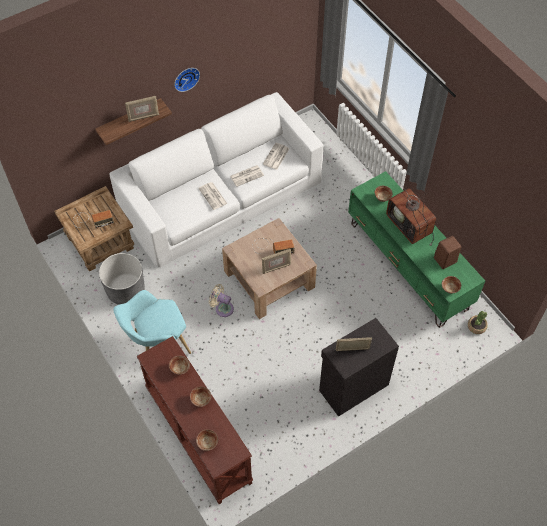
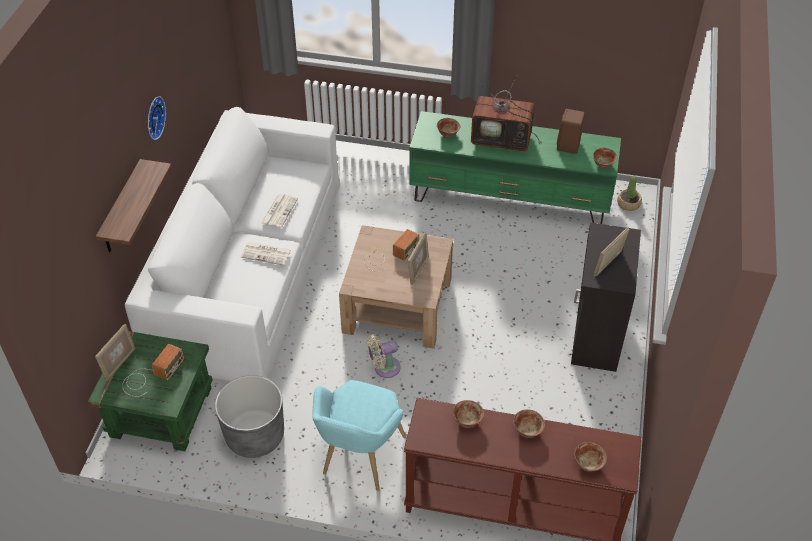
camera: 45 degrees left, 10 degrees down
brown side table [54,186,134,272] -> green side table [88,331,213,451]
picture frame [125,96,159,122] -> picture frame moved to [95,324,136,381]
newspaper [263,143,289,170] -> none

